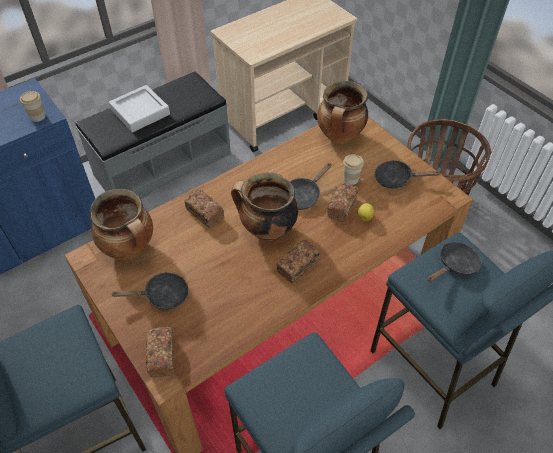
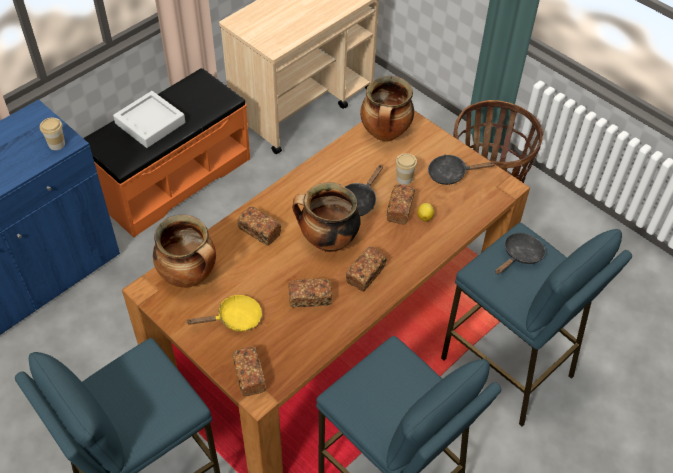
camera: 10 degrees left, 0 degrees up
grey bench [76,71,231,199] -> orange bench [83,68,250,237]
black frying pan [112,272,189,310] -> yellow frying pan [187,295,262,332]
none -> bread [289,278,332,308]

